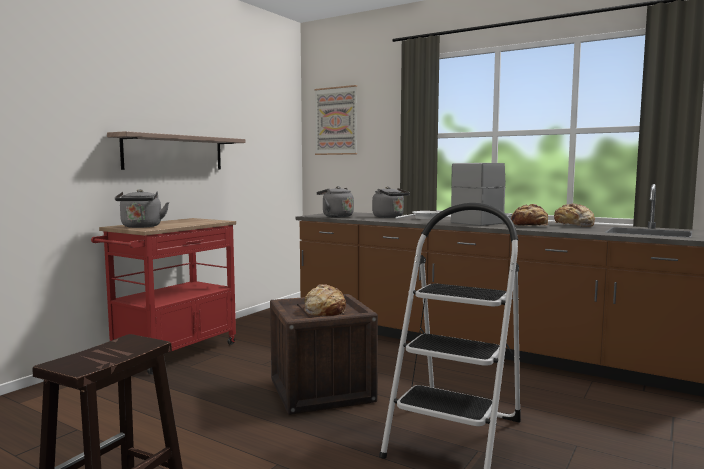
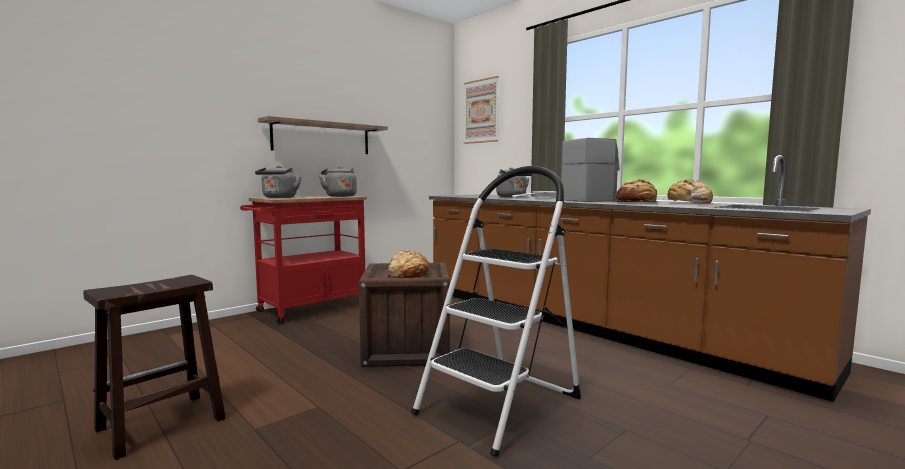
camera: 15 degrees right, 0 degrees up
grey kettle [317,186,354,217] -> grey kettle moved to [319,166,357,197]

